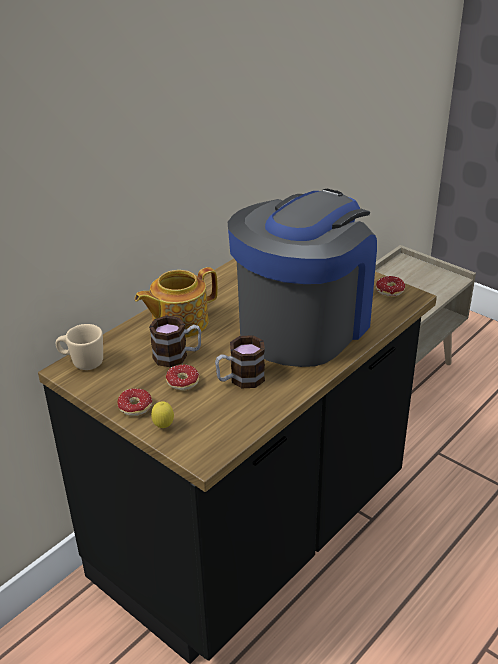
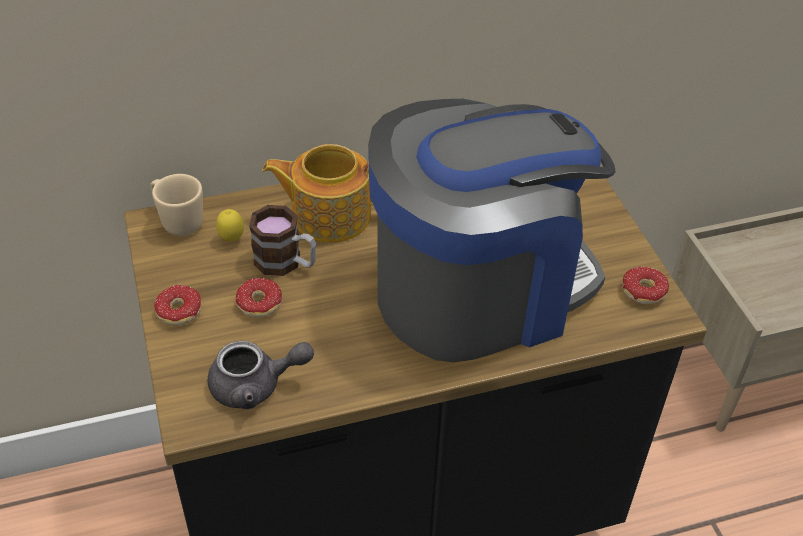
camera: 30 degrees right, 10 degrees up
lemon [151,401,174,428] -> lemon moved to [216,209,244,242]
mug [215,335,265,388] -> none
none -> grey teapot [208,341,314,409]

